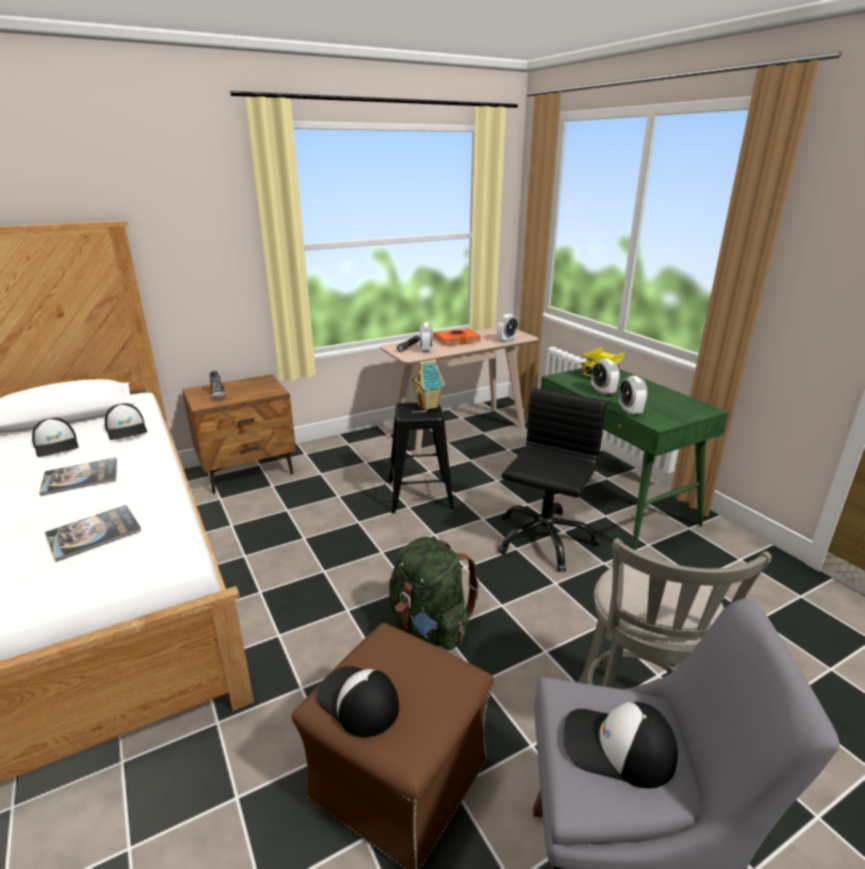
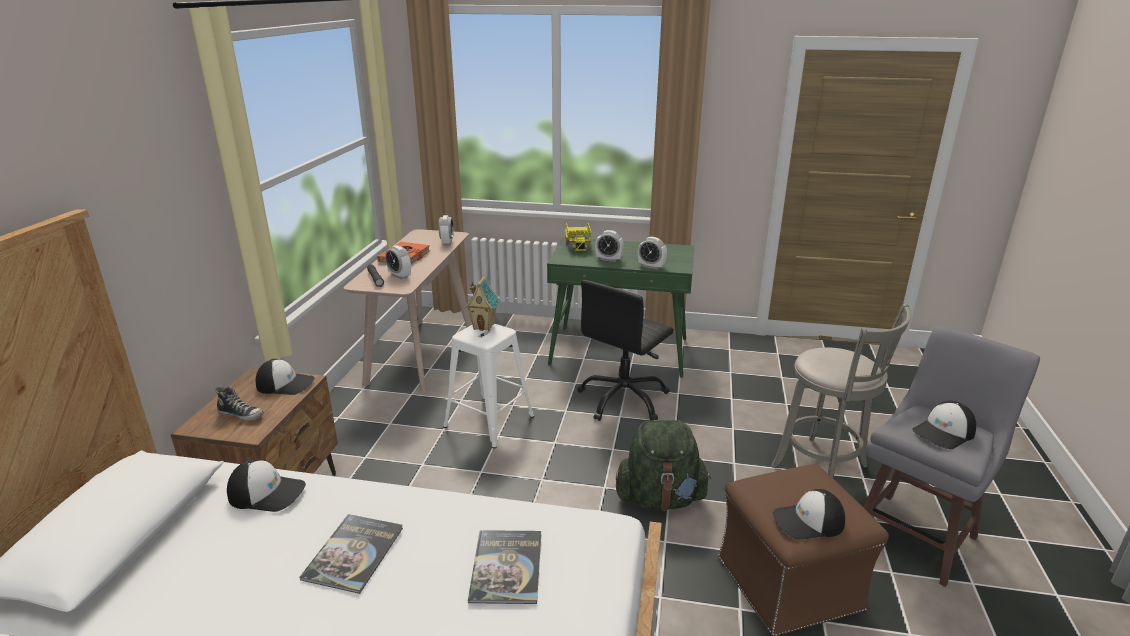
camera: 50 degrees left, 0 degrees up
cap [32,418,79,457] -> cap moved to [256,359,315,395]
black stool [388,402,455,514] -> white stool [443,324,534,448]
black office chair [498,388,607,572] -> black office chair turned 120 degrees counterclockwise [577,280,673,421]

